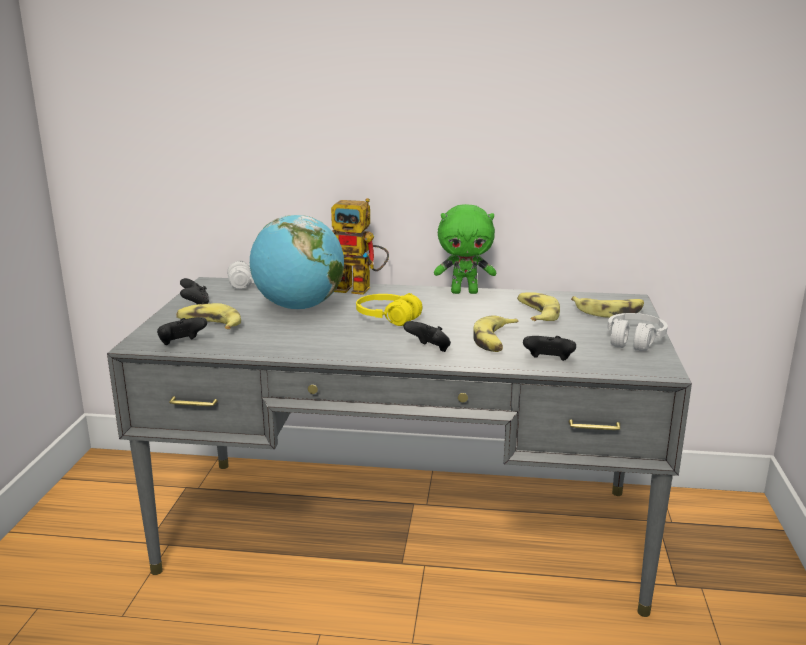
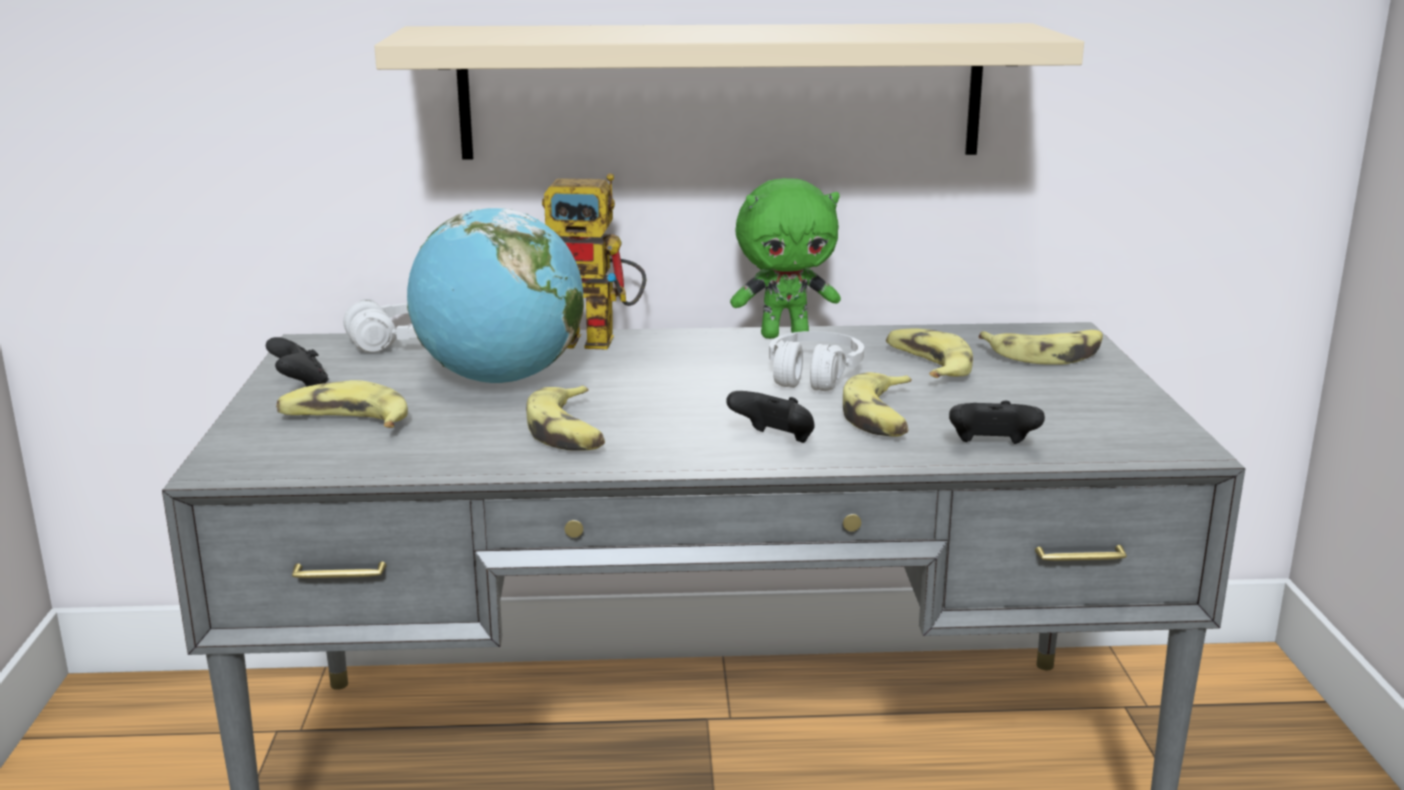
camera: 10 degrees left, 0 degrees up
black game controller [157,317,207,345] -> none
yellow headphones [356,293,422,326] -> none
white headphones [607,313,668,352] -> white headphones moved to [769,331,864,391]
none -> beige shelf [374,23,1084,159]
none -> banana [526,386,605,451]

